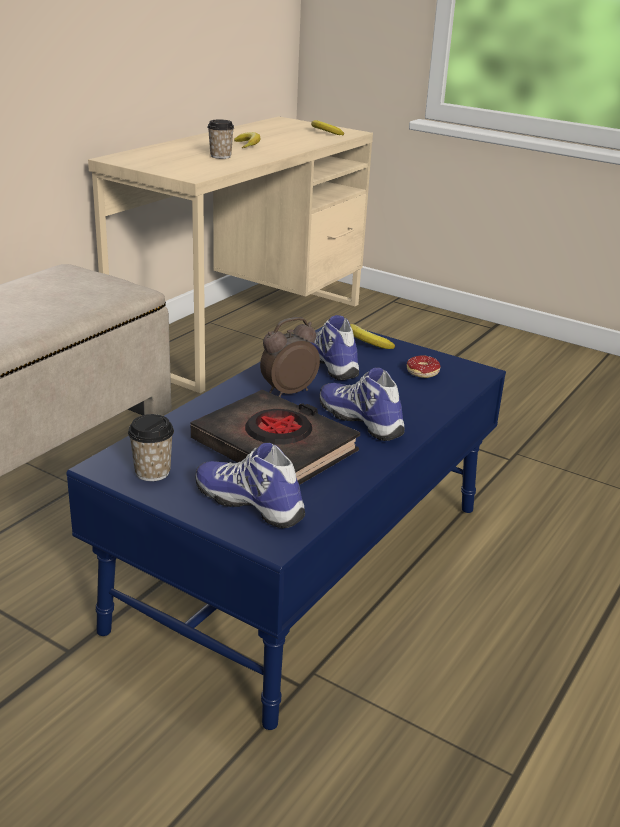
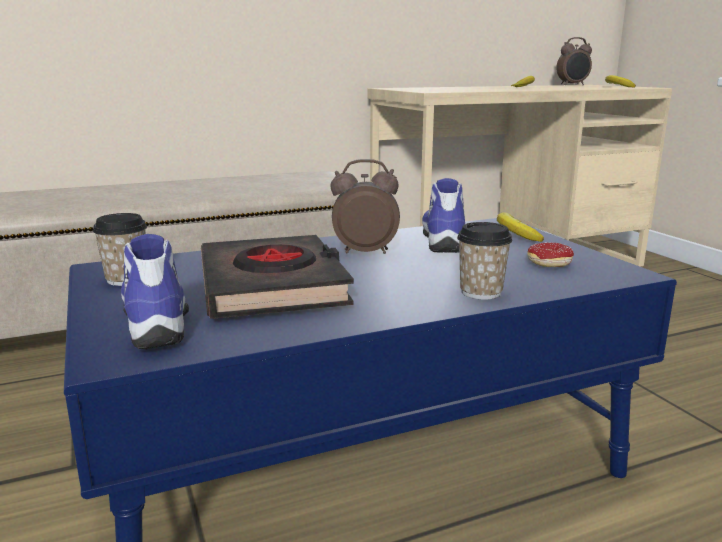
camera: 35 degrees right, 10 degrees down
cup [207,119,234,159] -> cup moved to [457,222,512,300]
shoe [319,367,405,441] -> none
none -> alarm clock [556,37,592,85]

